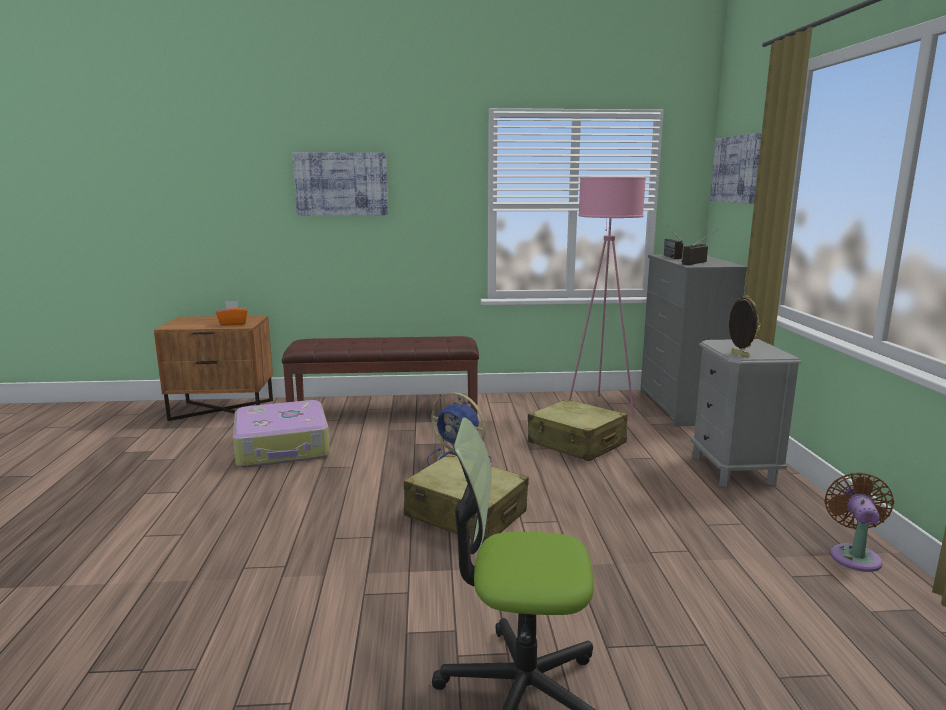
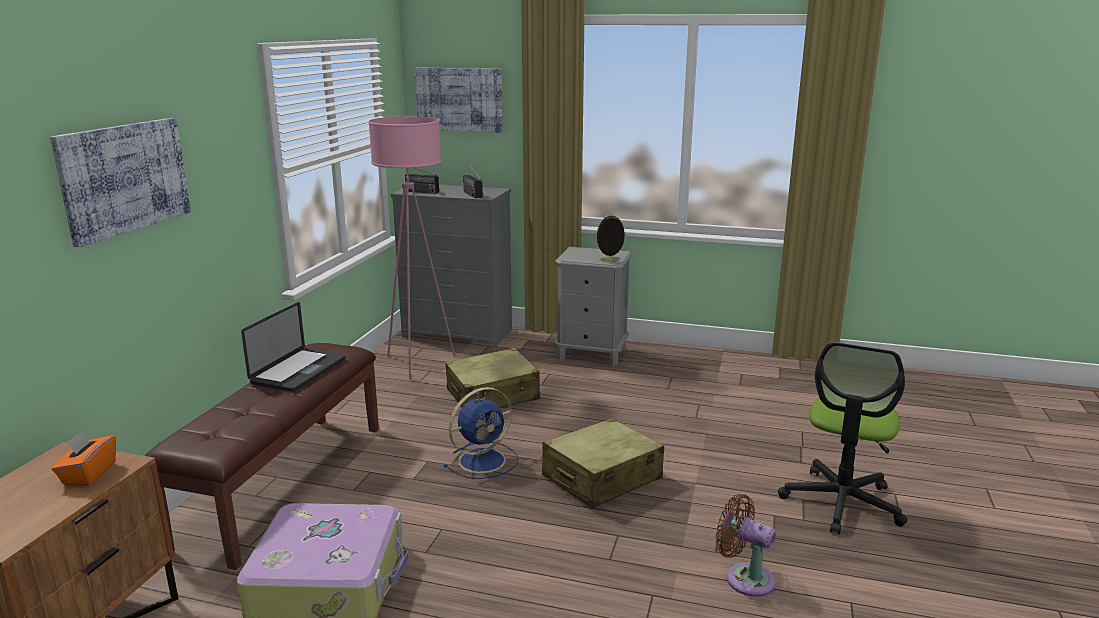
camera: 70 degrees left, 5 degrees up
brown fan [824,472,894,572] -> brown fan moved to [716,494,776,597]
none -> laptop [241,302,345,392]

